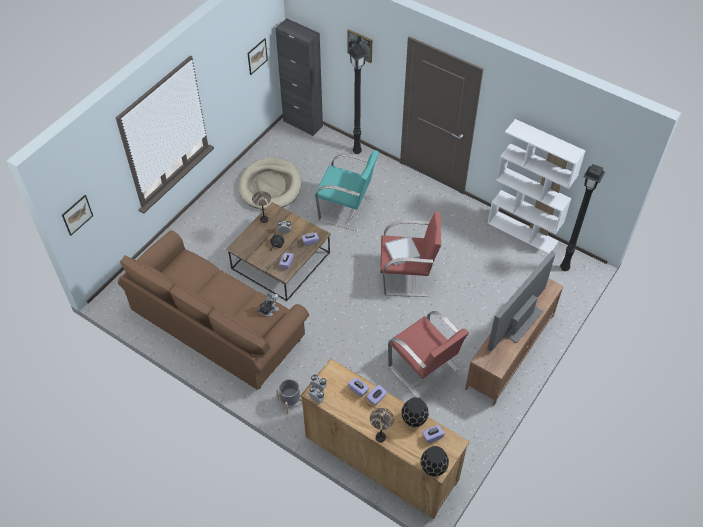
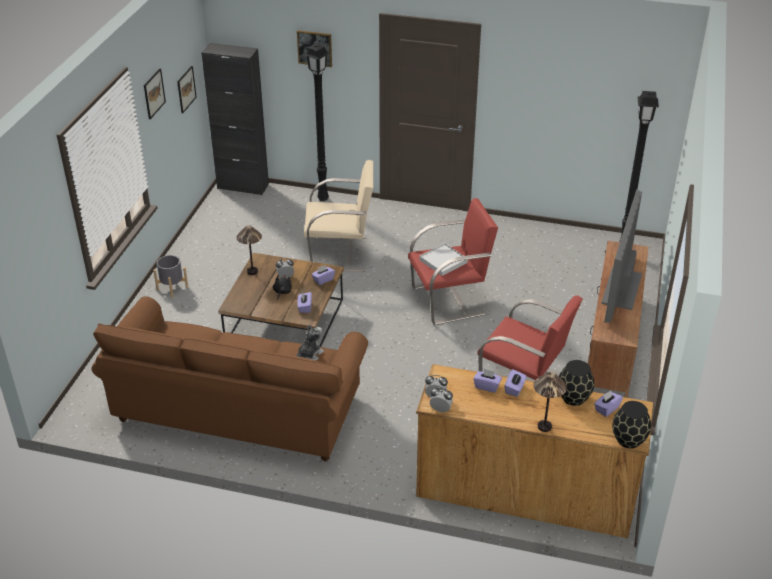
camera: 20 degrees left, 15 degrees down
picture [62,195,93,236] -> picture moved to [144,68,166,119]
beige dog bed [239,158,302,210] -> none
grey planter [276,379,303,414] -> grey planter moved to [153,255,188,298]
turquoise armchair [314,150,379,231] -> beige armchair [304,160,373,272]
white bookcase [487,119,585,254] -> none

